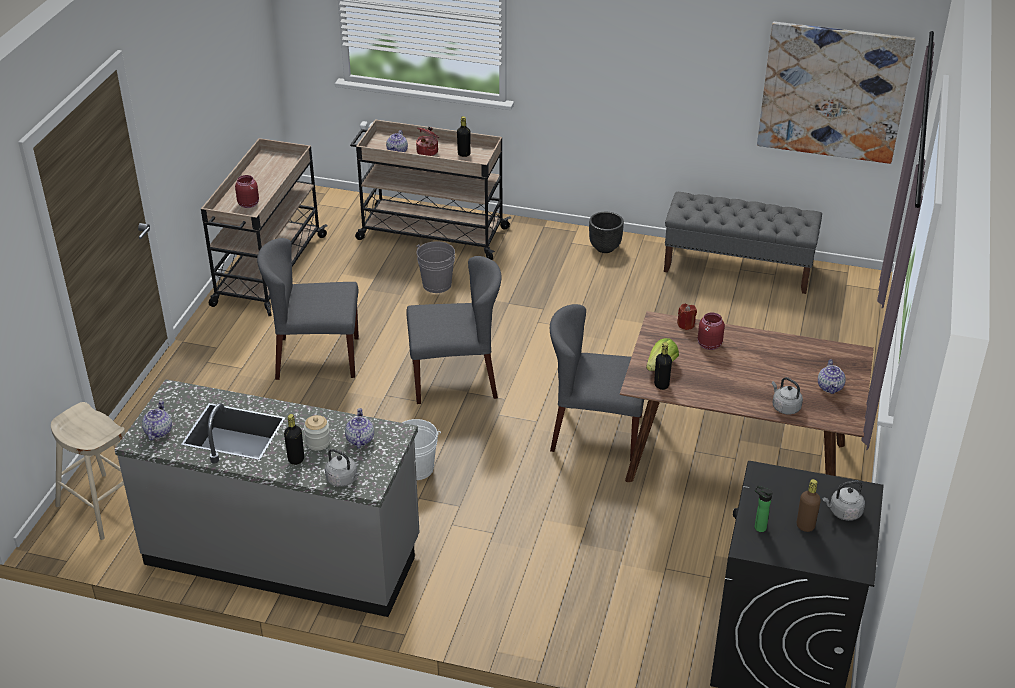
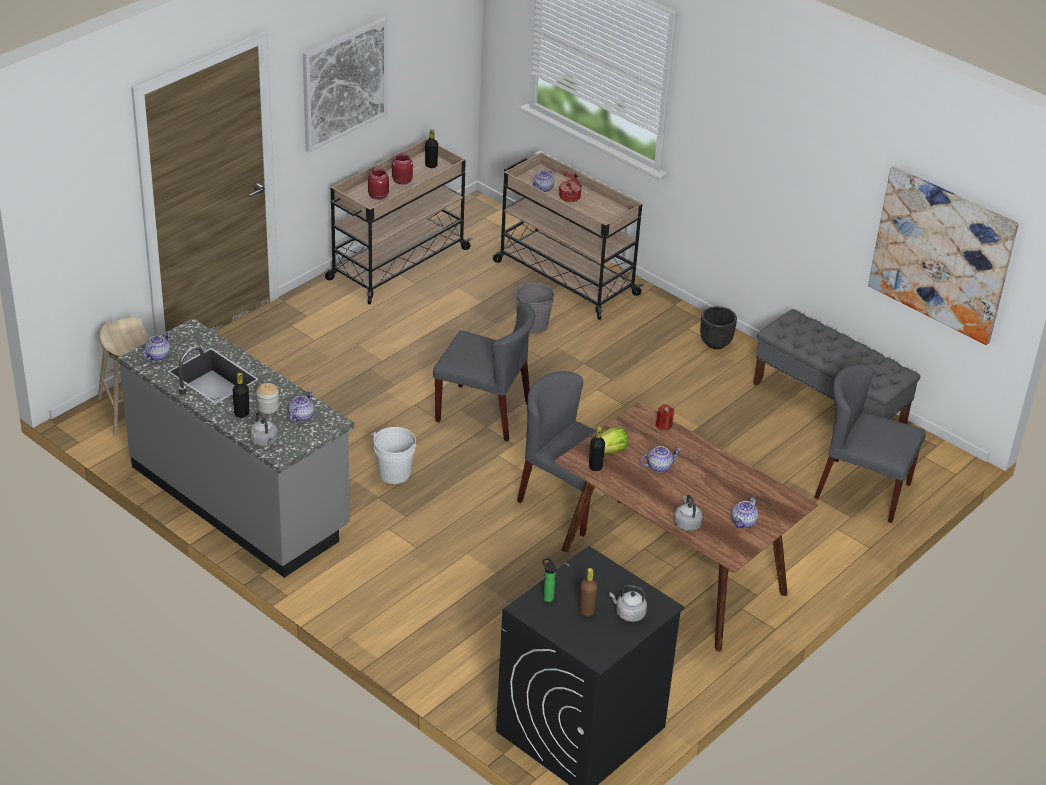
camera: 25 degrees right, 0 degrees up
grey chair [257,238,359,380] -> grey chair moved to [814,364,926,523]
black bottle [457,116,471,157] -> black bottle moved to [425,129,438,168]
red jar [698,312,725,350] -> red jar moved to [392,154,413,185]
none -> picture [303,17,387,153]
none -> teapot [640,446,681,473]

